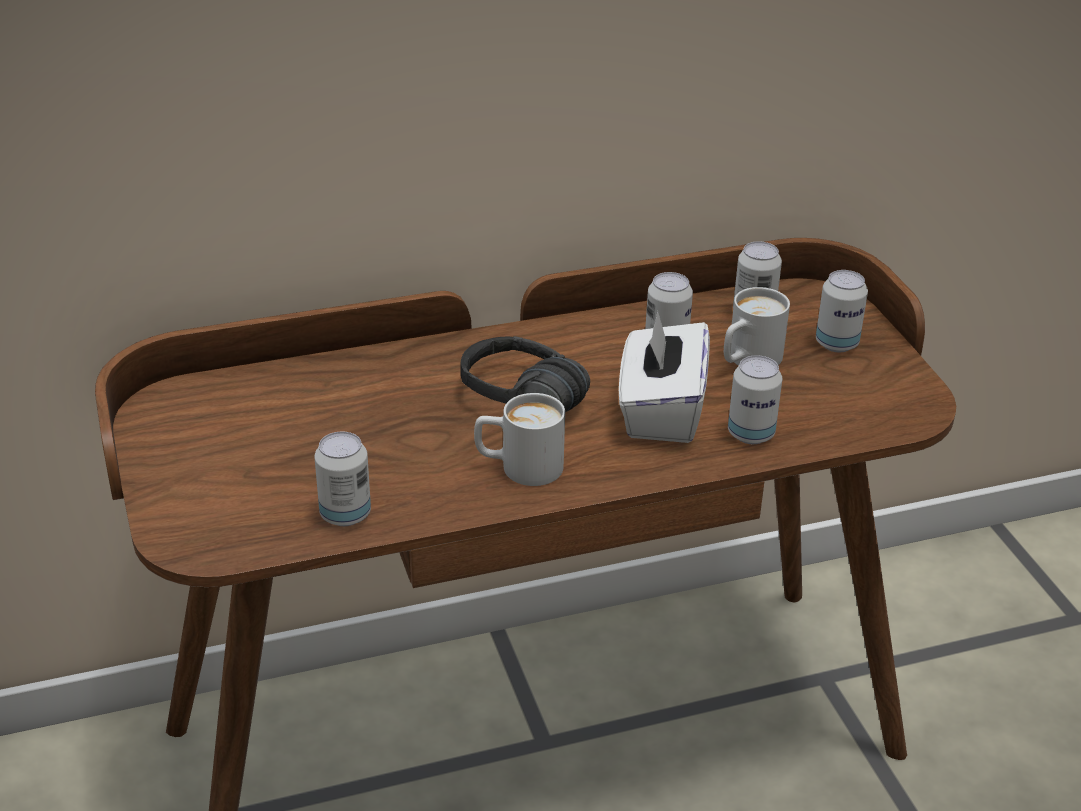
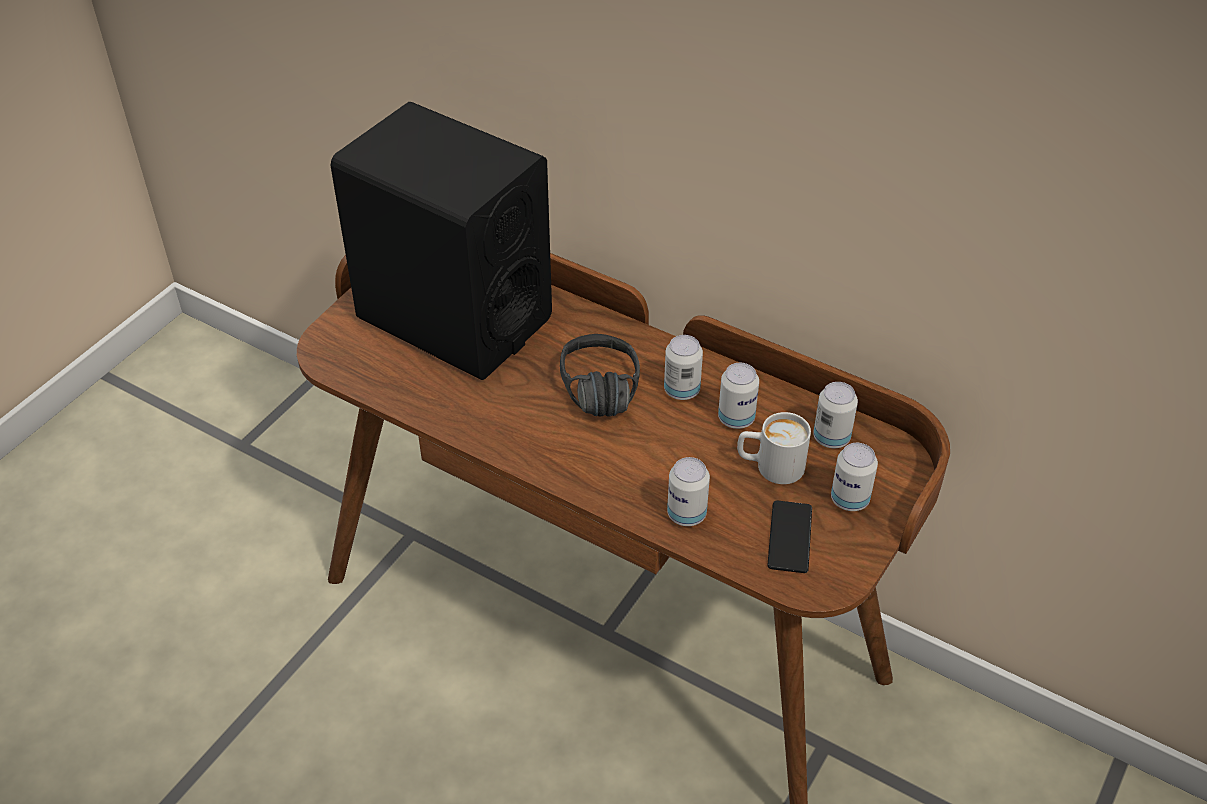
camera: 50 degrees right, 10 degrees up
can [314,432,371,526] -> can moved to [664,335,703,400]
white mug [474,393,565,486] -> none
white tissue box [619,311,710,443] -> none
none -> black speaker [330,102,552,380]
none -> phone [768,500,812,573]

